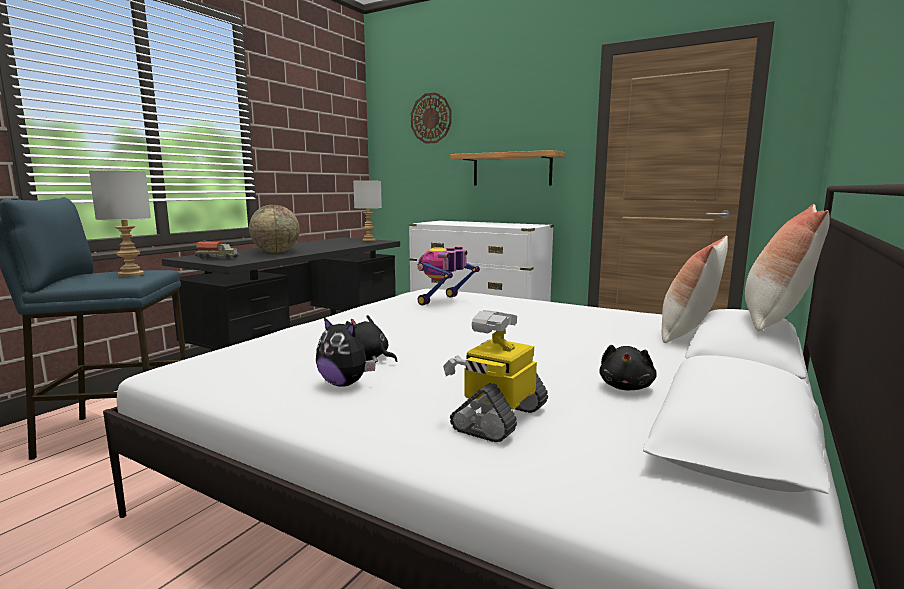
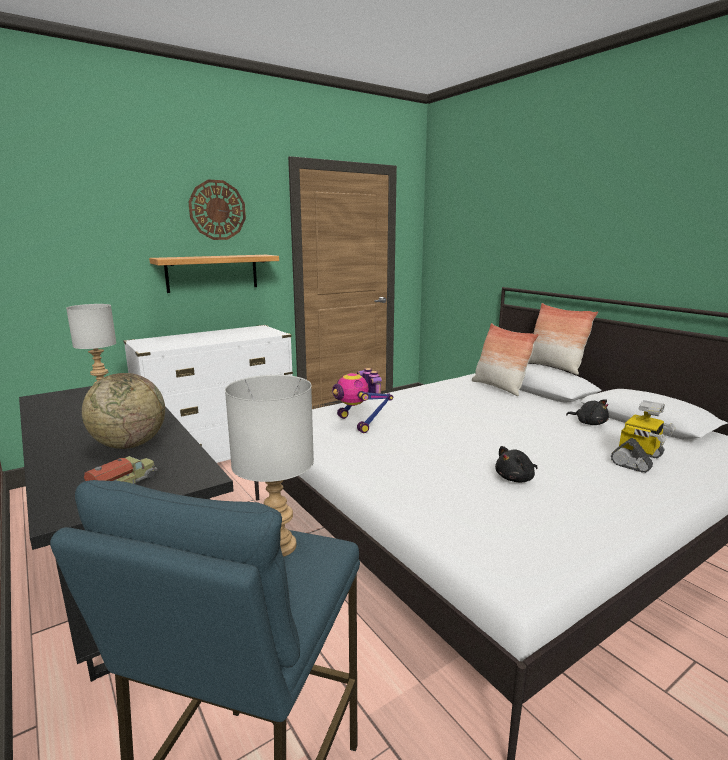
camera: 65 degrees left, 5 degrees up
plush toy [316,317,376,387] -> none
wall clock [411,92,451,144] -> wall clock moved to [188,179,246,240]
toy robot [443,310,548,442] -> toy robot turned 105 degrees counterclockwise [611,400,676,473]

